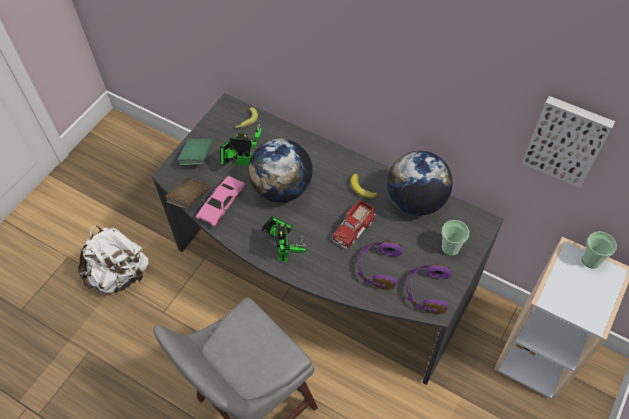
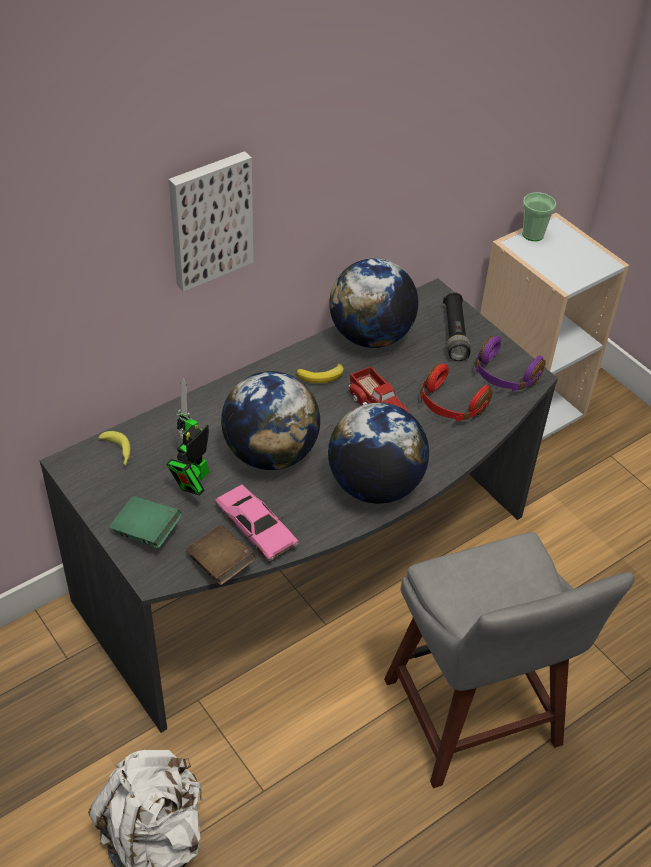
camera: 70 degrees left, 10 degrees down
toy robot [262,216,306,262] -> globe [328,403,429,504]
purple headphones [358,241,403,290] -> red headphones [420,363,493,421]
cup [441,220,469,256] -> black flashlight [443,292,471,361]
picture [522,96,615,188] -> picture moved to [169,151,253,292]

